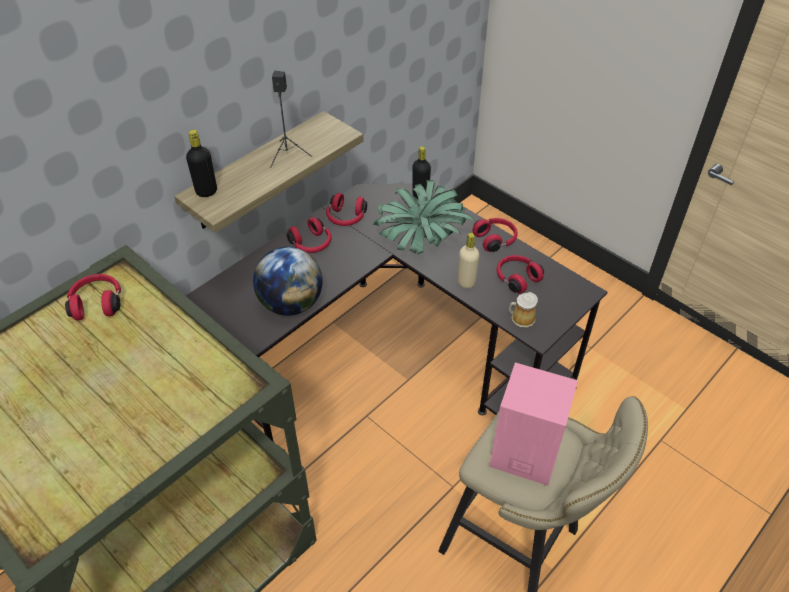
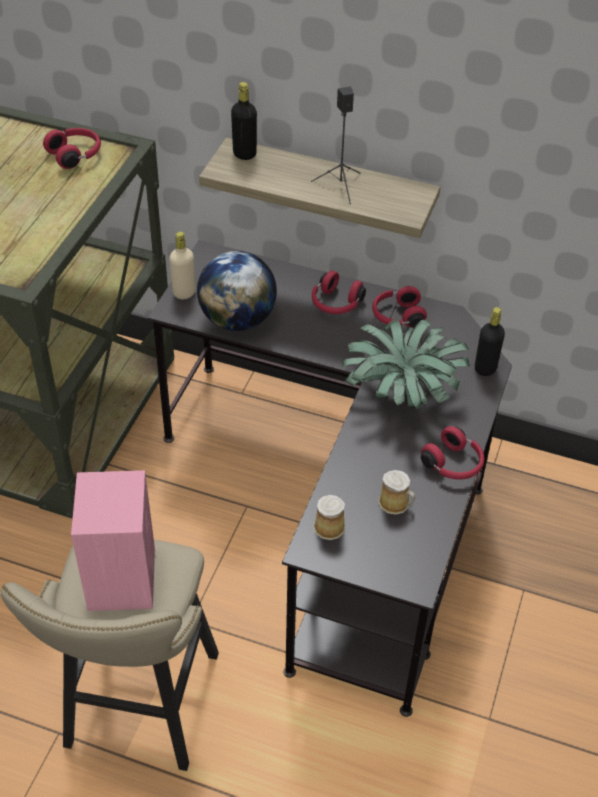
camera: 65 degrees right, 0 degrees up
beige bottle [458,233,479,289] -> beige bottle moved to [169,232,195,299]
red headphones [497,255,544,293] -> mug [378,470,415,515]

